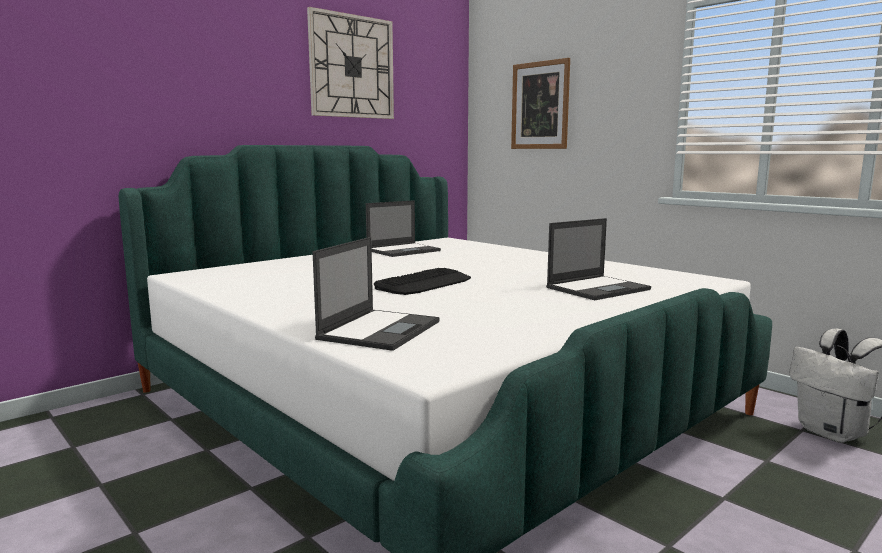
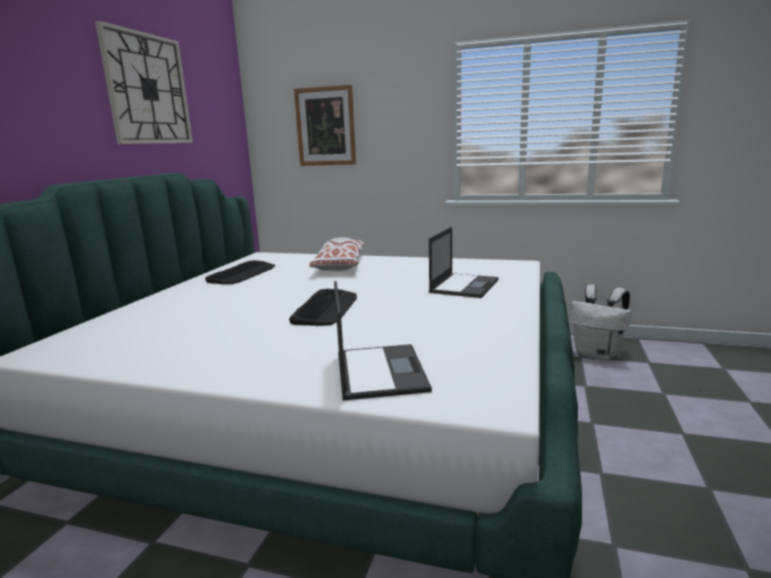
camera: 30 degrees left, 5 degrees up
laptop [366,200,441,257] -> keyboard [205,260,275,284]
none -> white pillow [309,238,366,271]

